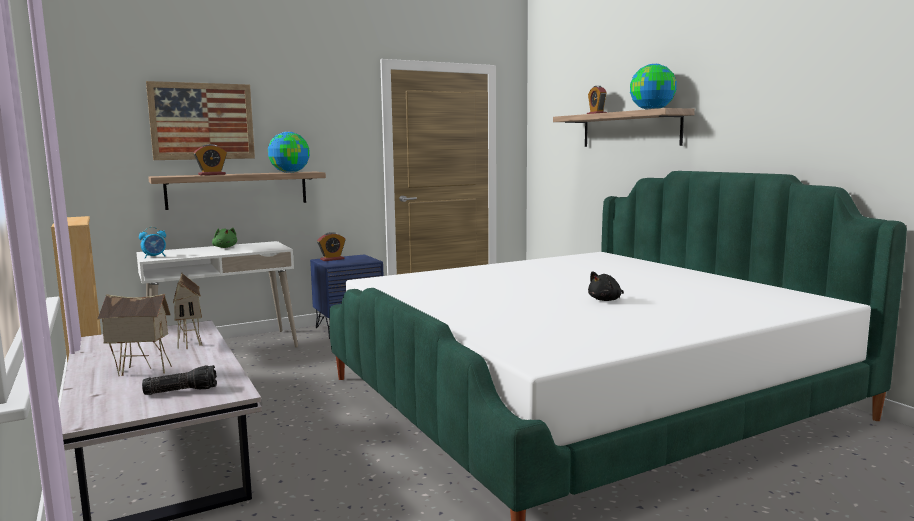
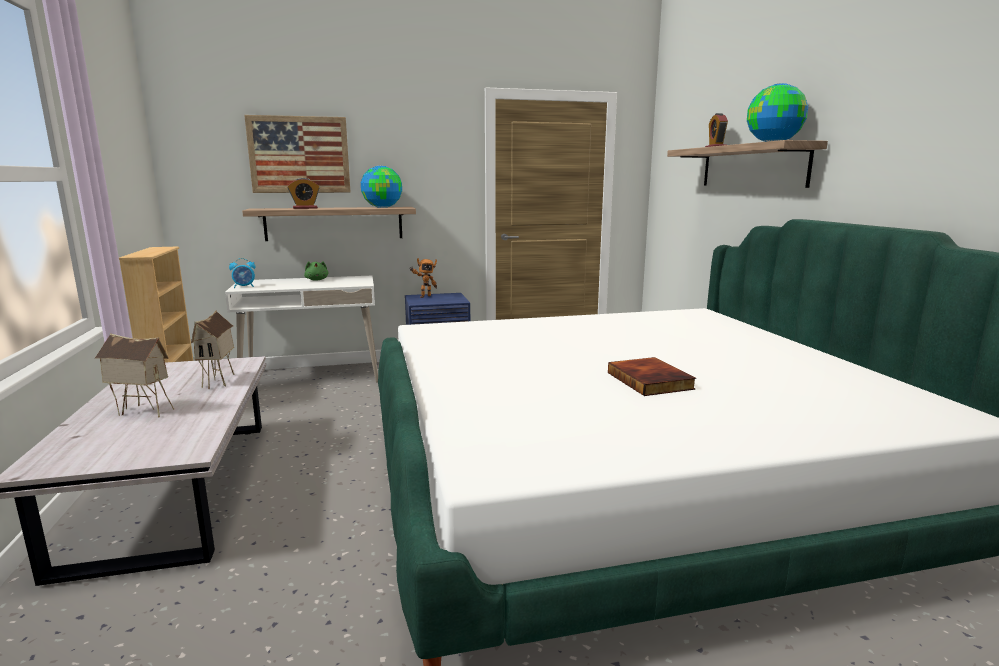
camera: 15 degrees right, 5 degrees up
flashlight [142,365,217,395] -> none
alarm clock [317,232,345,261] -> toy robot [409,258,437,298]
black plush toy [588,271,624,301] -> book [608,357,696,396]

